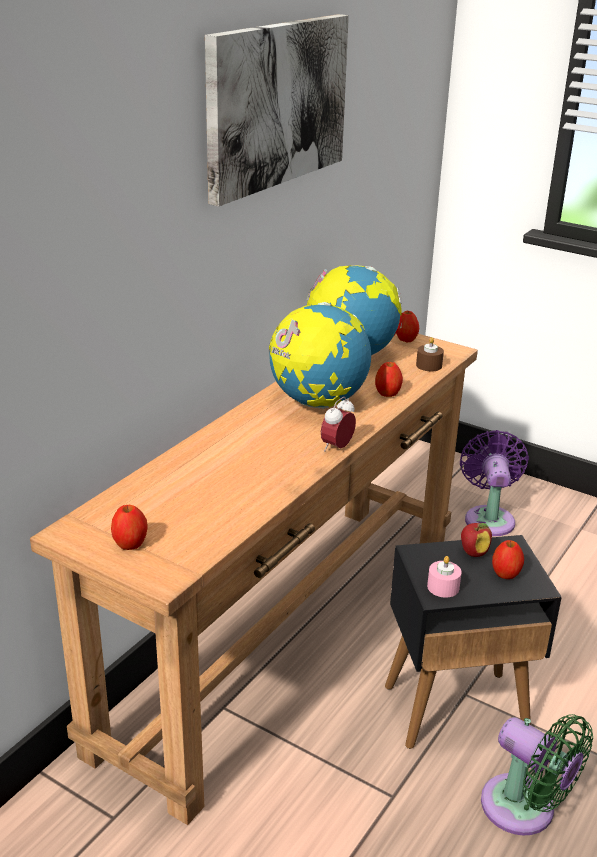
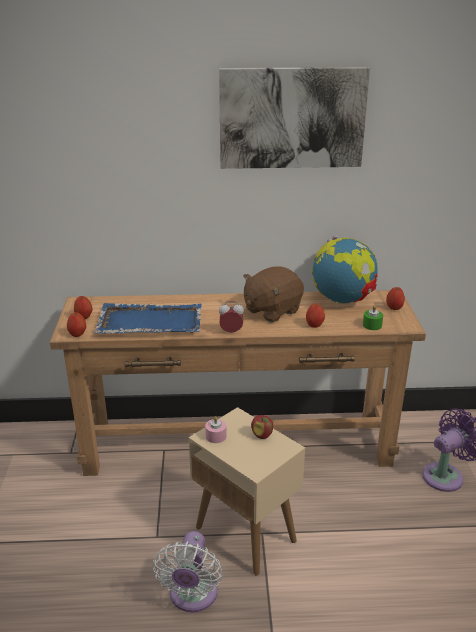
camera: 55 degrees right, 0 degrees up
globe [269,302,371,409] -> brown plush toy [243,266,304,322]
black side table [385,535,562,749] -> beige side table [189,407,305,575]
brown candle [416,337,444,371] -> green candle [363,305,383,330]
green fan [481,714,593,836] -> white fan [153,531,222,612]
apple [492,540,524,579] -> apple moved to [67,312,86,337]
none -> blue tray [94,303,202,334]

